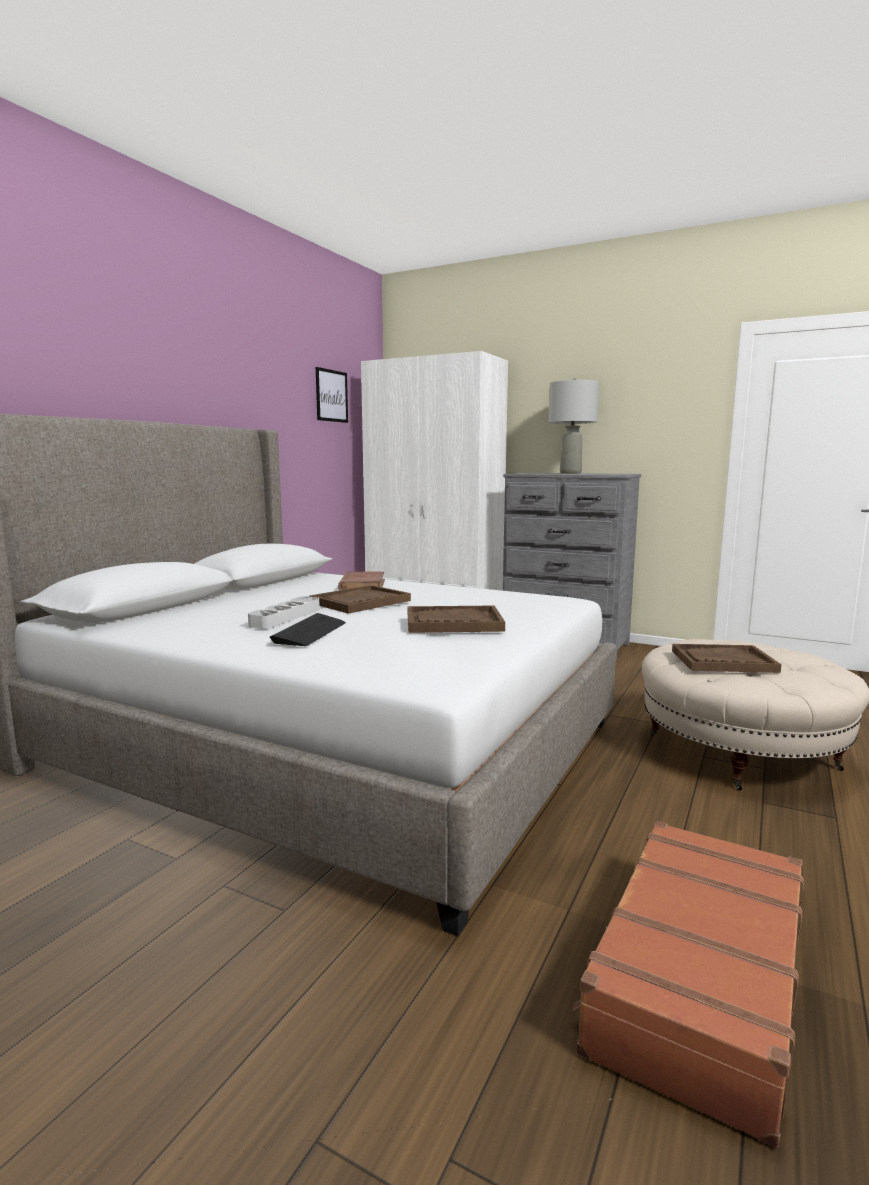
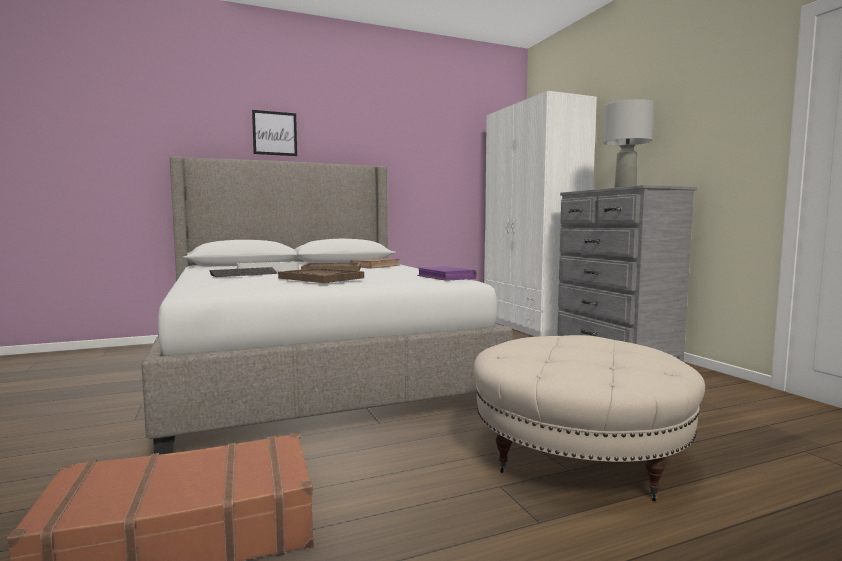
camera: 40 degrees right, 5 degrees down
picture [316,367,348,423] -> picture moved to [252,110,297,156]
brown tray [672,644,782,673] -> none
none -> purple book [417,266,477,280]

